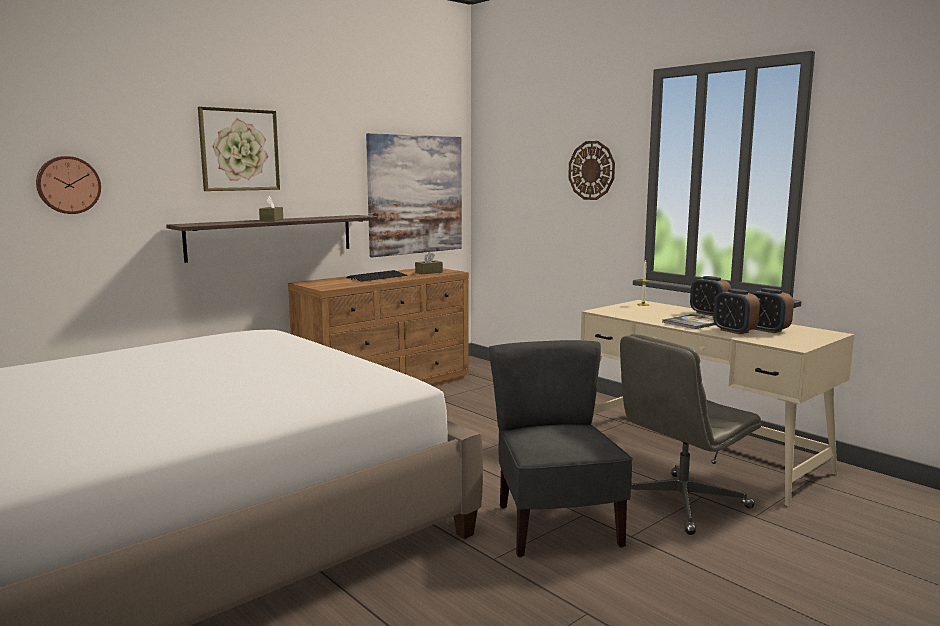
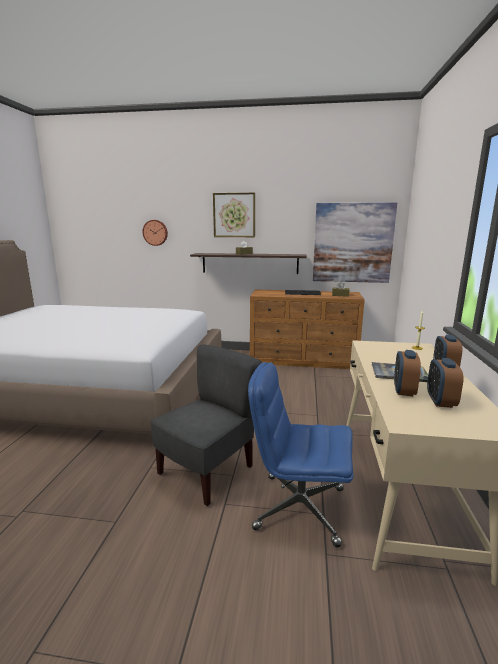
camera: 50 degrees right, 5 degrees up
wall clock [568,141,615,200] -> none
grey office chair [620,334,761,535] -> blue office chair [248,362,353,547]

